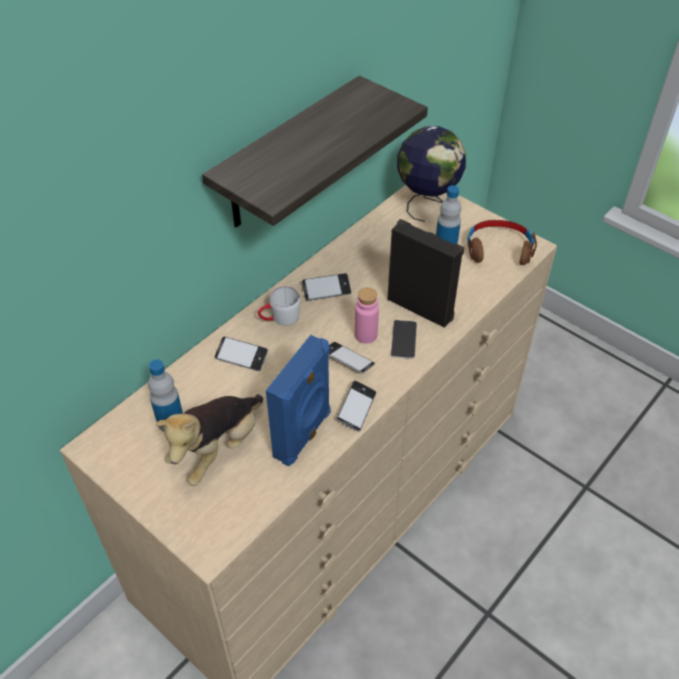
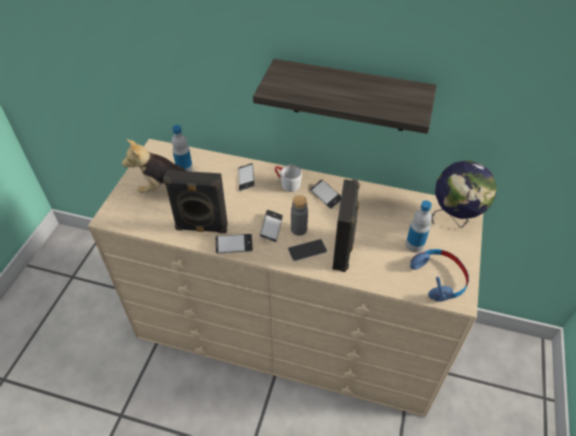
camera: 65 degrees right, 0 degrees up
blue speaker [266,335,331,466] -> black speaker [163,170,228,233]
pink bottle [355,288,379,344] -> grey bottle [291,195,308,236]
brown headphones [467,220,537,265] -> blue headphones [410,249,469,302]

